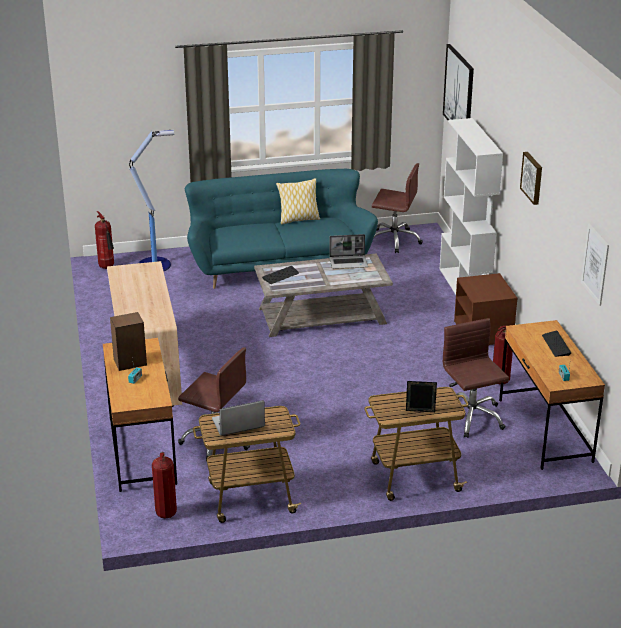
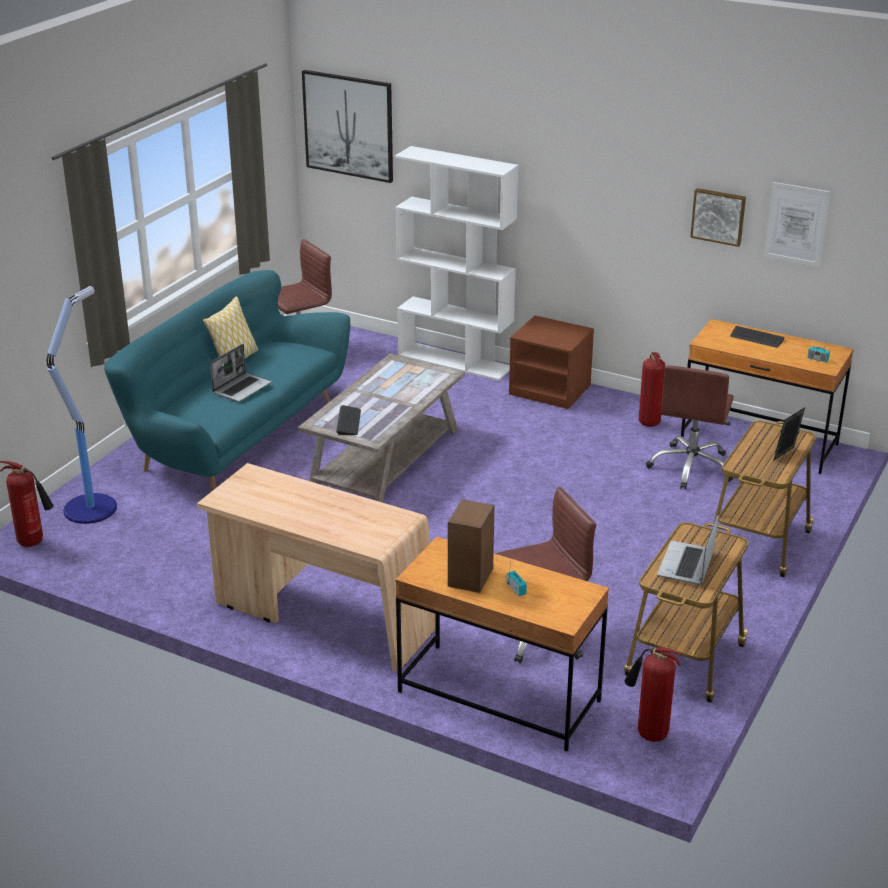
camera: 50 degrees left, 0 degrees up
laptop [329,234,368,269] -> laptop moved to [210,344,271,402]
brown office chair [443,318,509,438] -> brown office chair turned 90 degrees counterclockwise [646,365,734,489]
picture [520,152,542,205] -> picture moved to [690,188,746,247]

